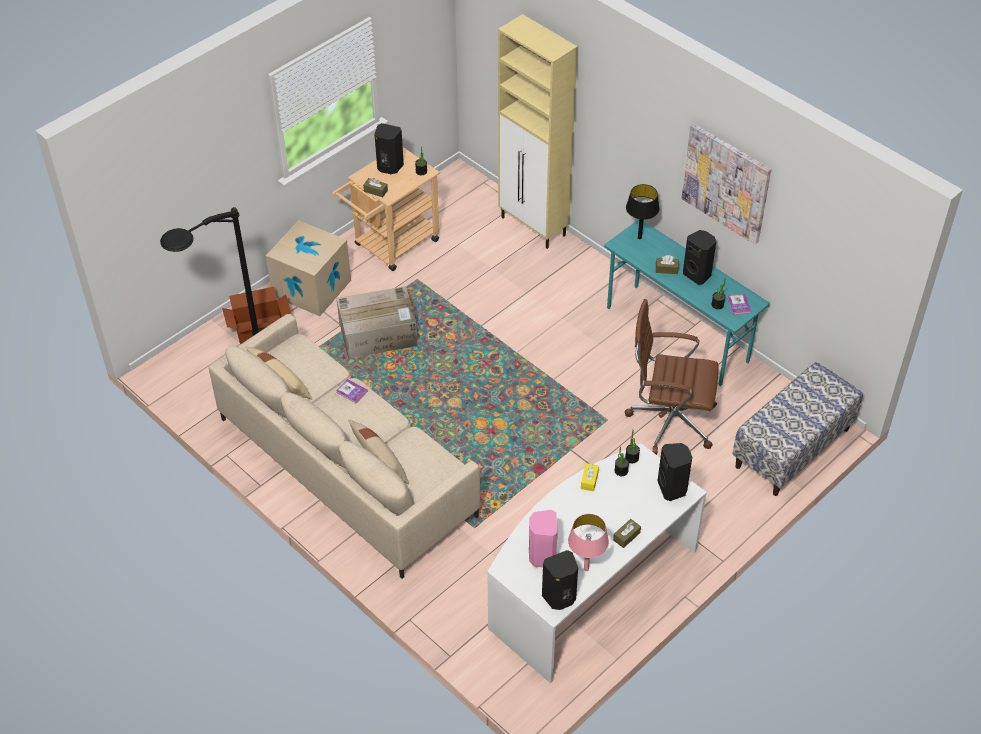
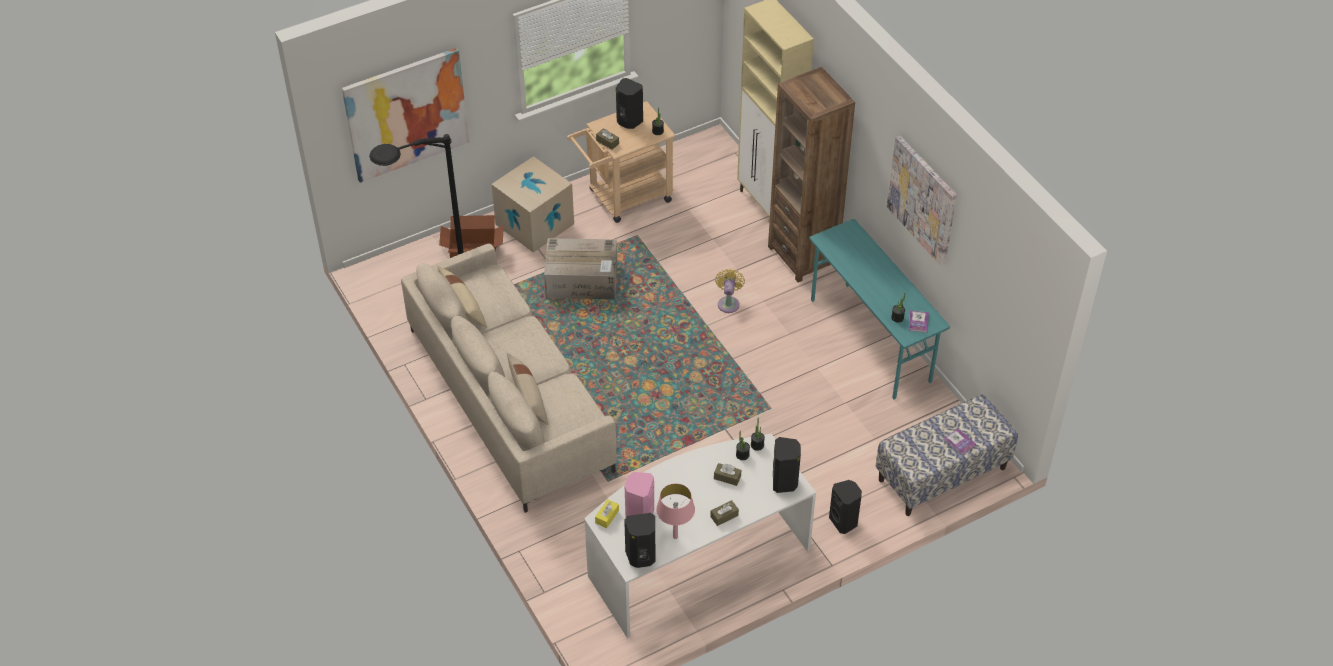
camera: 15 degrees right, 0 degrees up
book [336,379,368,403] -> book moved to [944,428,976,455]
yellow tissue box [581,463,599,491] -> yellow tissue box moved to [595,499,619,528]
brown office chair [625,299,719,455] -> none
black table lamp [626,184,660,240] -> none
brown tissue box [656,255,679,274] -> brown tissue box moved to [714,463,741,486]
black speaker [683,230,716,285] -> black speaker moved to [829,480,862,534]
none -> picture [342,48,469,183]
none -> yellow fan [715,269,745,313]
none -> brown bookcase [768,67,855,282]

